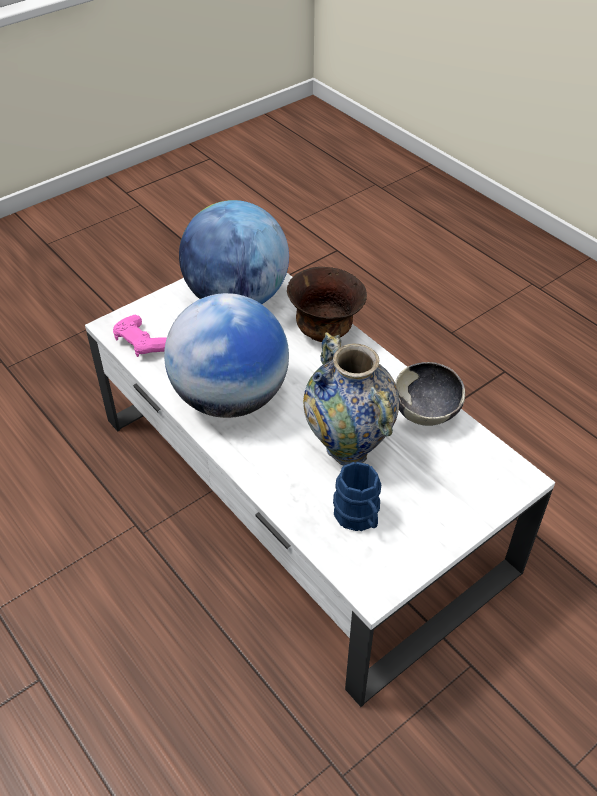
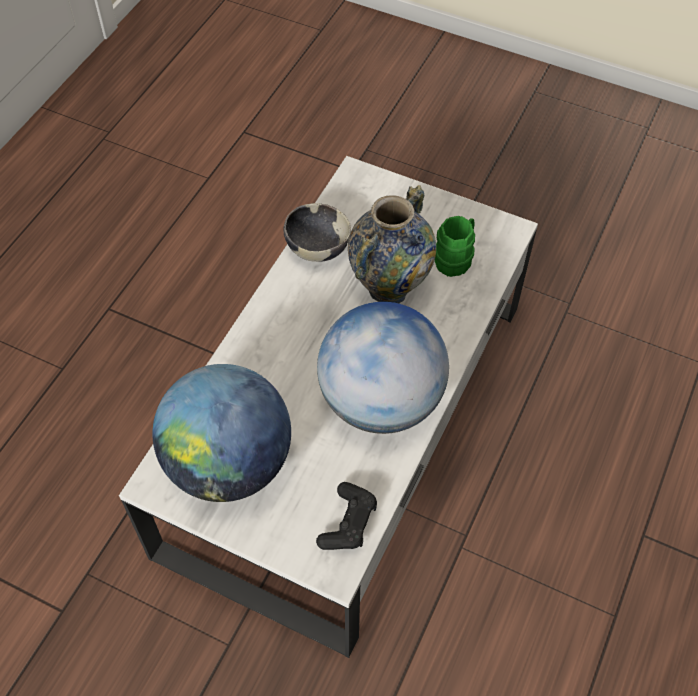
camera: 115 degrees left, 10 degrees up
pink game controller [113,315,167,357] -> black game controller [316,482,377,550]
brown bowl [287,267,367,342] -> none
blue mug [333,462,381,531] -> green mug [435,216,475,277]

